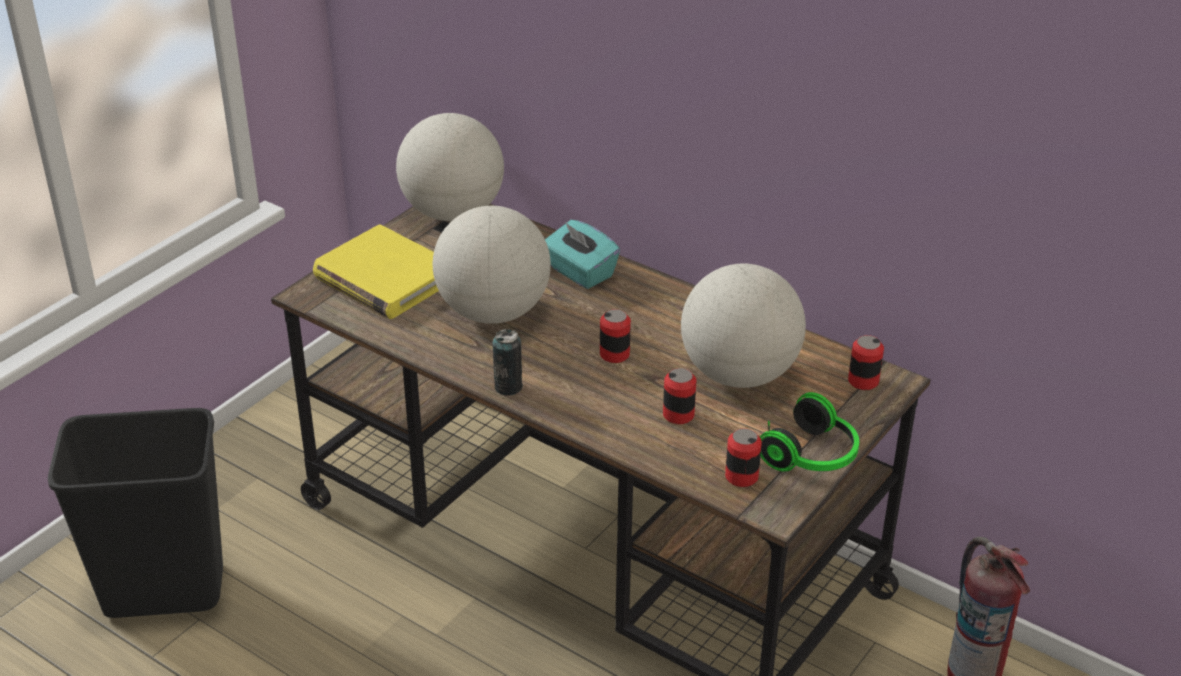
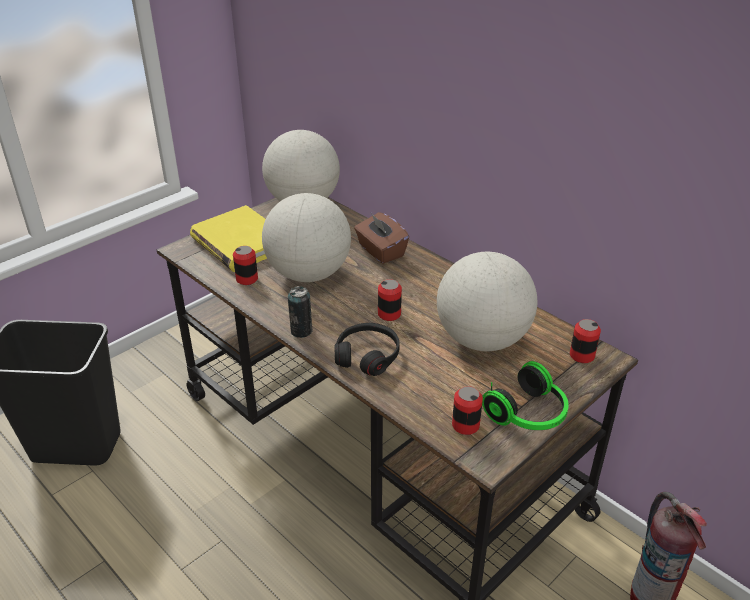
camera: 10 degrees right, 0 degrees up
turquoise tissue box [545,220,620,289] -> brown tissue box [354,212,409,264]
can [663,368,697,424] -> can moved to [233,246,258,285]
none -> black headphones [334,323,400,376]

